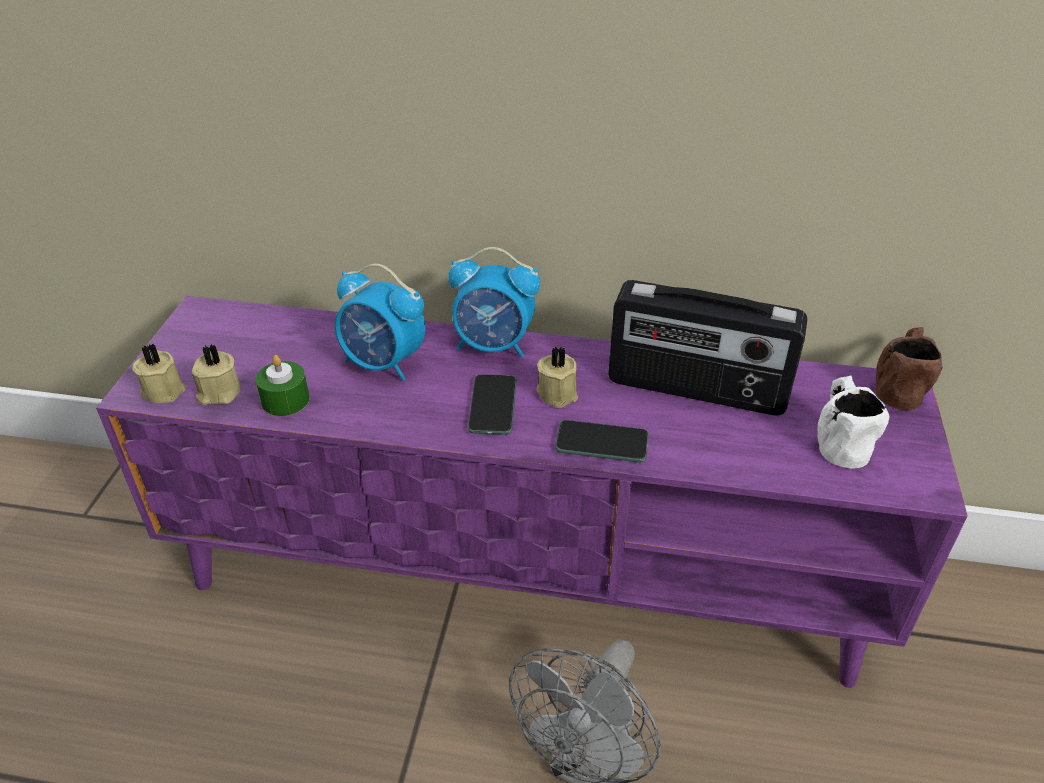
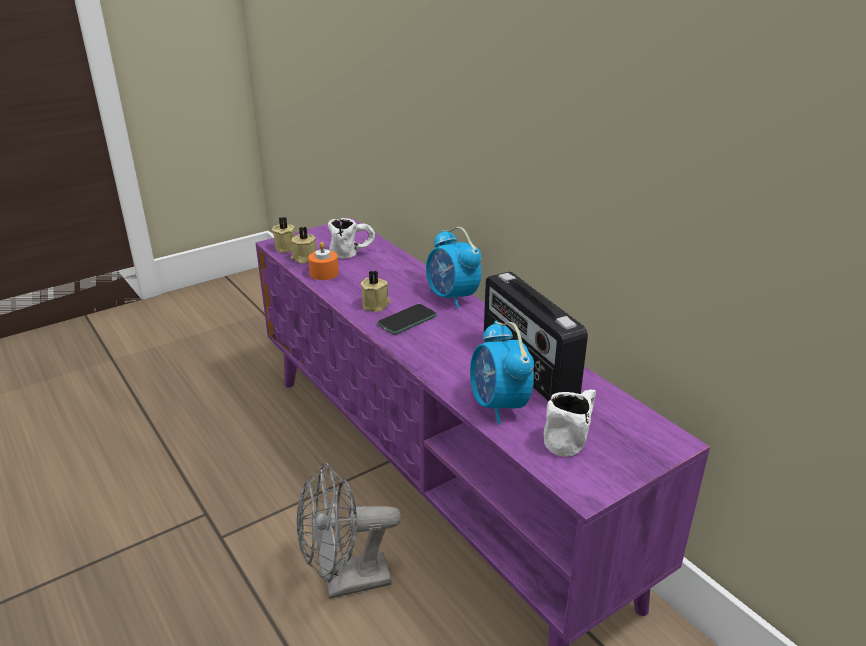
camera: 45 degrees right, 10 degrees down
green candle [256,355,310,416] -> orange candle [308,242,339,280]
alarm clock [335,264,425,381] -> alarm clock moved to [470,321,534,424]
beige candle [536,347,578,408] -> beige candle moved to [361,270,391,312]
phone [555,420,649,462] -> none
brown mug [876,327,942,410] -> none
none -> white mug [328,218,375,259]

